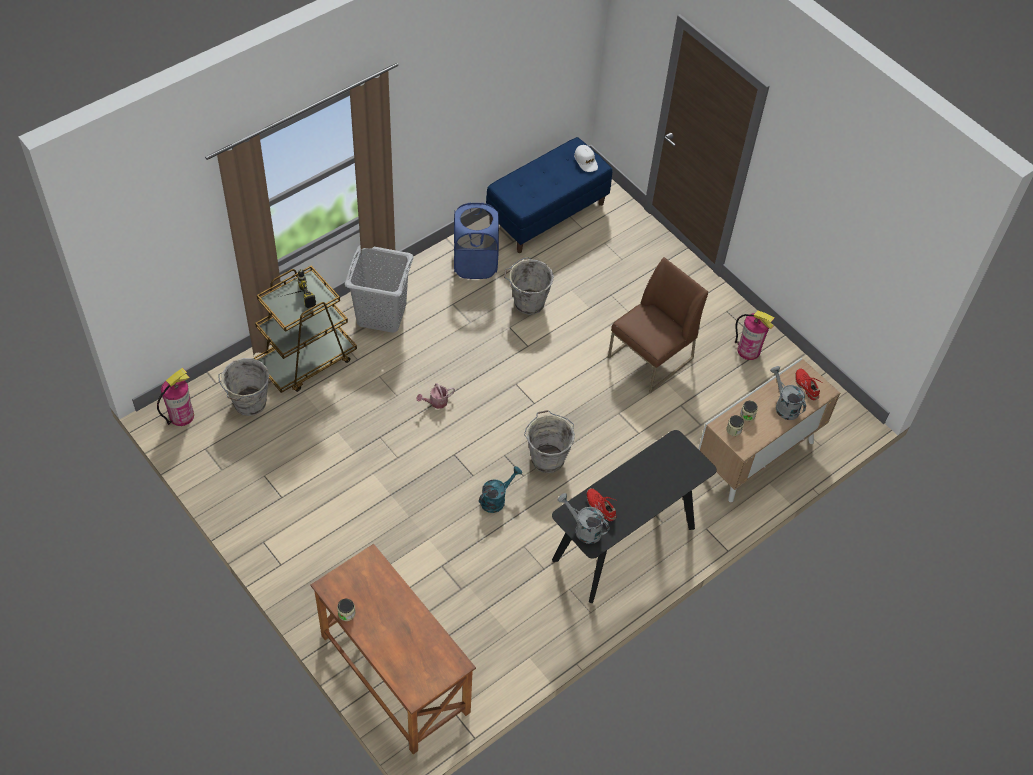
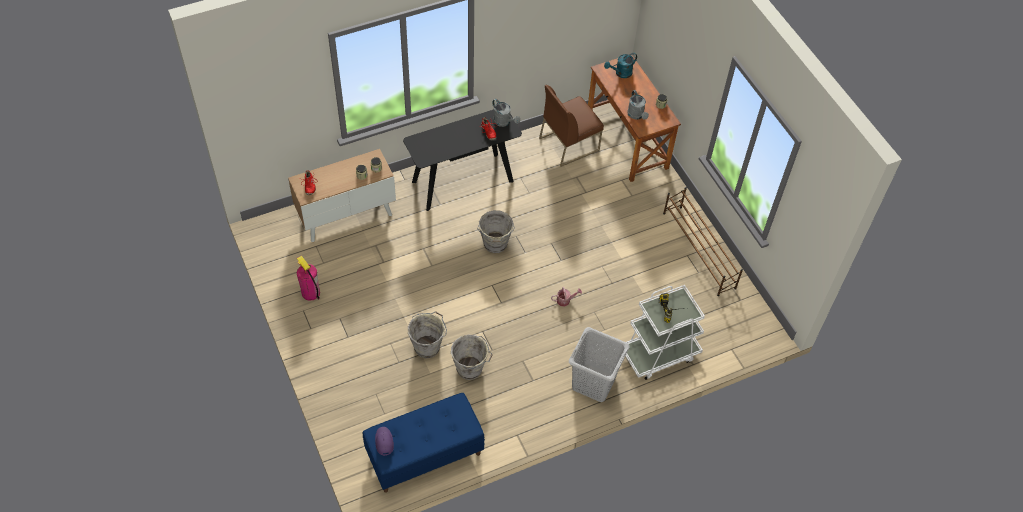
camera: 165 degrees left, 0 degrees up
fire extinguisher [157,368,194,426] -> none
grey bucket [218,358,269,416] -> grey bucket moved to [408,311,447,358]
brown cart [254,266,357,393] -> white cart [626,285,705,380]
blue laundry basket [454,202,499,279] -> none
turquoise watering can [479,466,522,513] -> turquoise watering can moved to [604,53,637,78]
white cap [574,145,598,172] -> purple cap [375,427,394,456]
brown chair [608,257,708,393] -> brown chair moved to [539,85,604,167]
grey watering can [770,366,806,420] -> grey watering can moved to [627,90,649,120]
none -> brown shoe rack [663,187,743,296]

